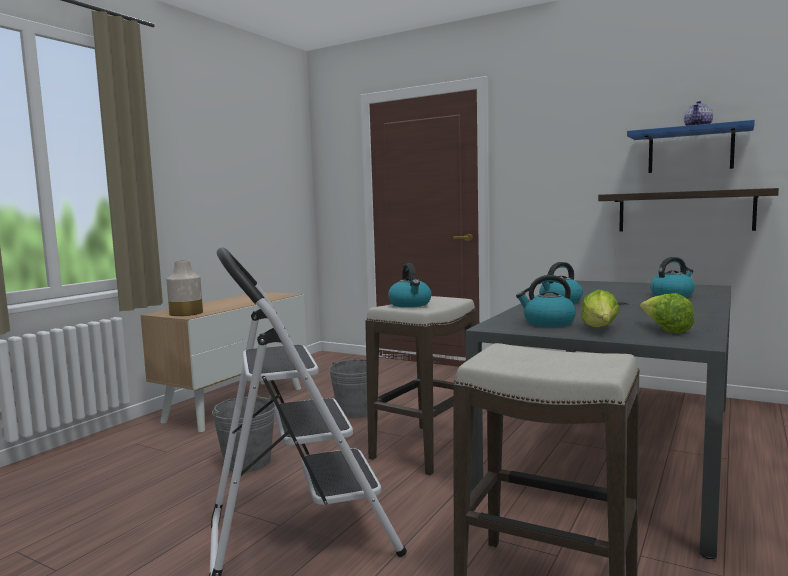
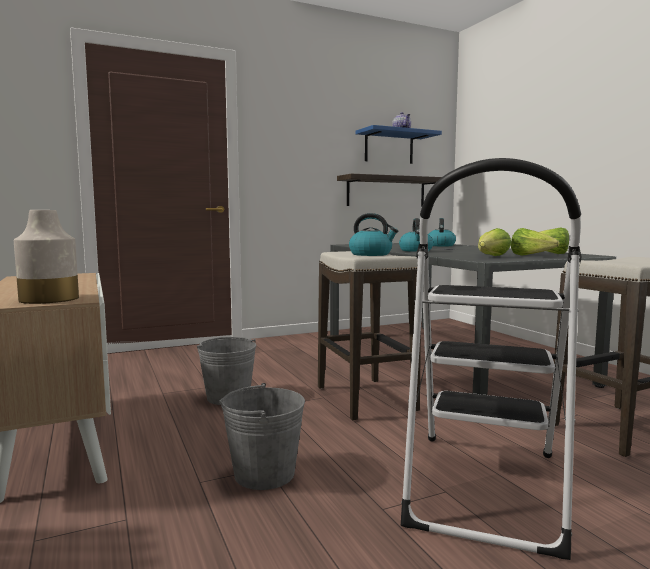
camera: 55 degrees left, 0 degrees up
kettle [516,275,576,327] -> lettuce [478,228,511,256]

